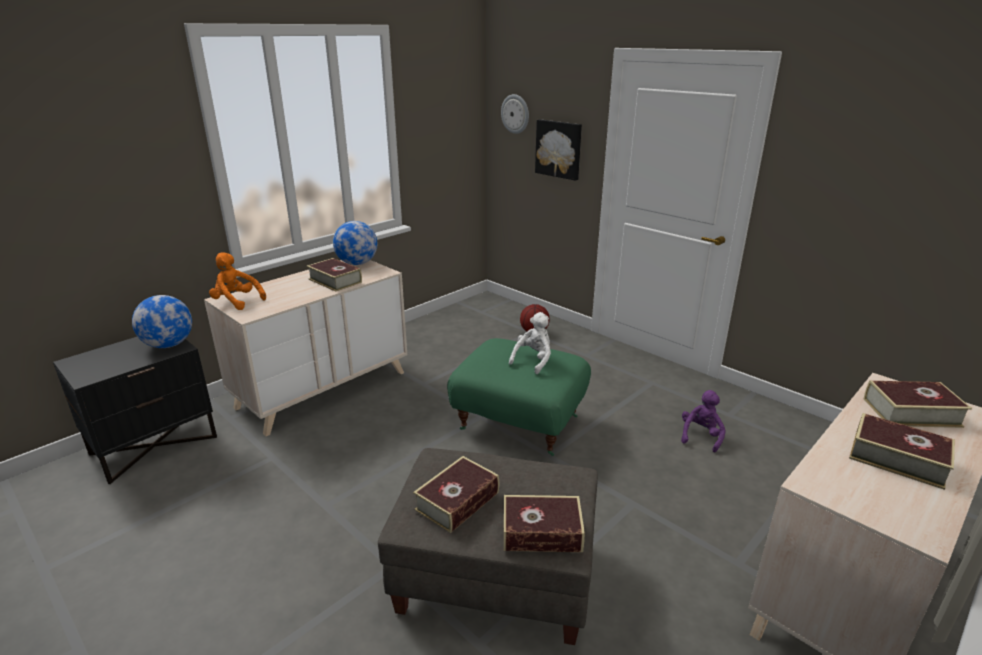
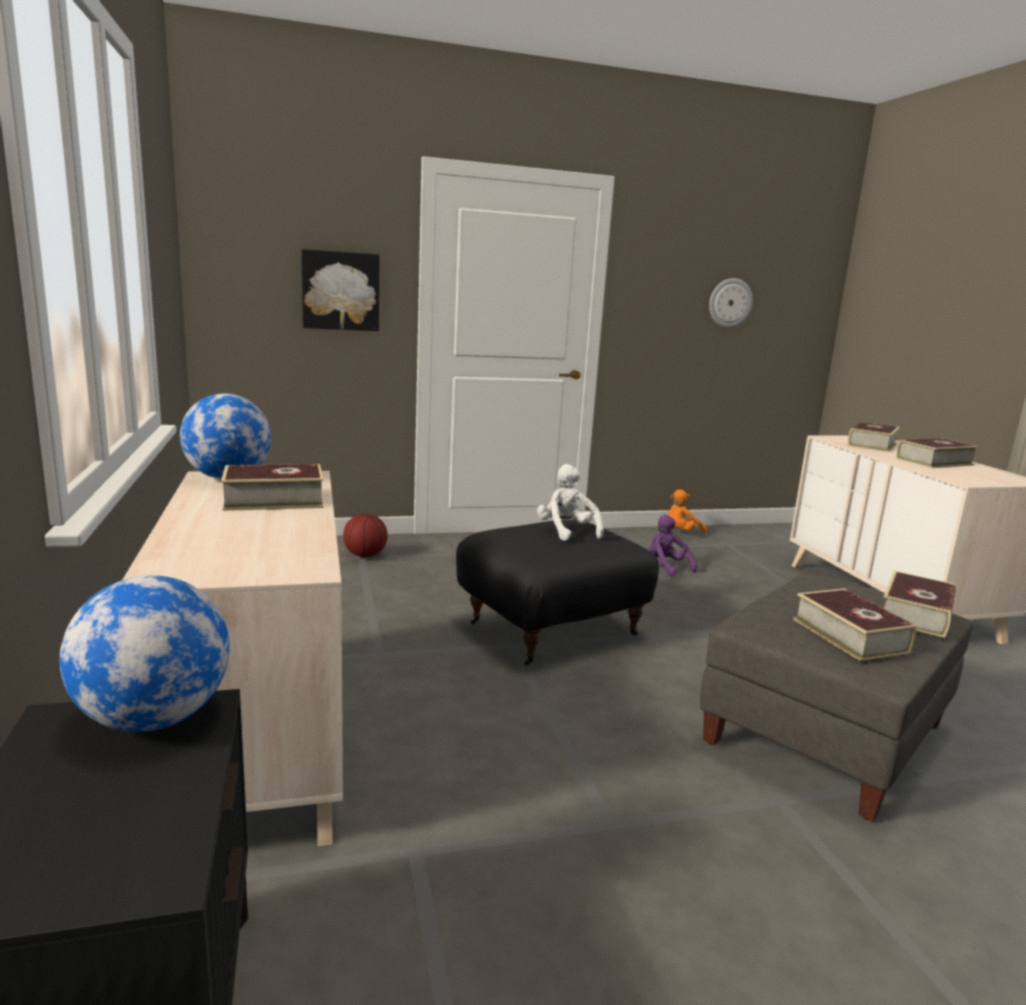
camera: 60 degrees left, 10 degrees down
orange plush toy [209,252,266,310] -> orange plush toy moved to [668,489,707,533]
green ottoman [447,338,591,456] -> black ottoman [456,519,659,666]
wall clock [501,94,529,134] -> wall clock moved to [709,278,753,328]

